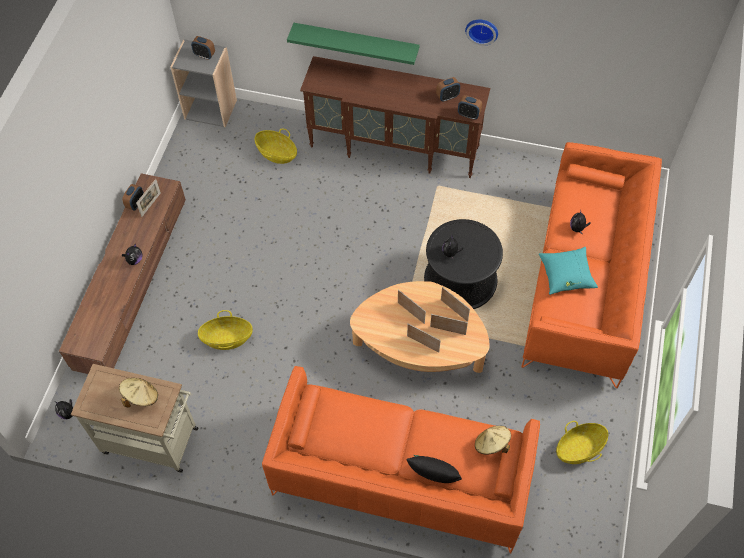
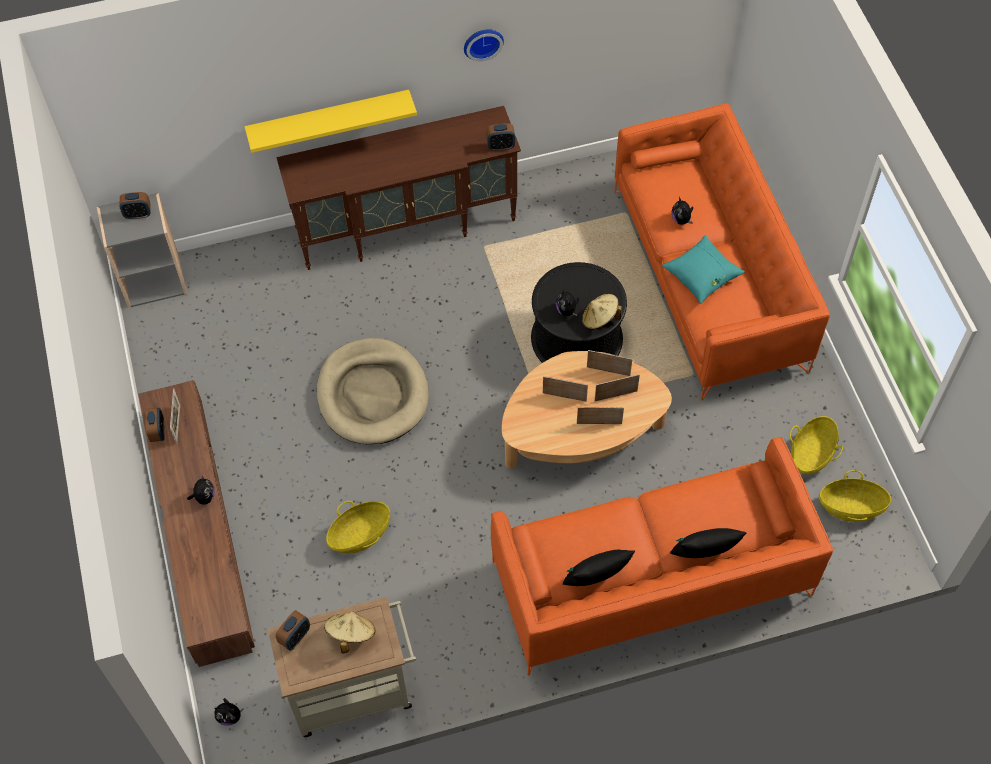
camera: 30 degrees left, 0 degrees up
basket [255,128,297,164] -> basket moved to [819,470,891,522]
green shelf [287,23,419,65] -> yellow shelf [245,90,417,153]
alarm clock [436,77,460,102] -> alarm clock moved to [276,610,310,651]
beige hat [475,426,511,455] -> beige hat moved to [582,294,622,330]
none -> beige dog bed [317,338,429,444]
none -> black pillow [563,550,635,586]

